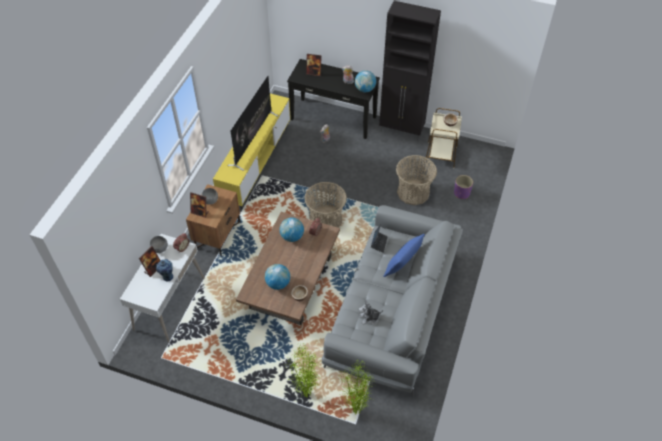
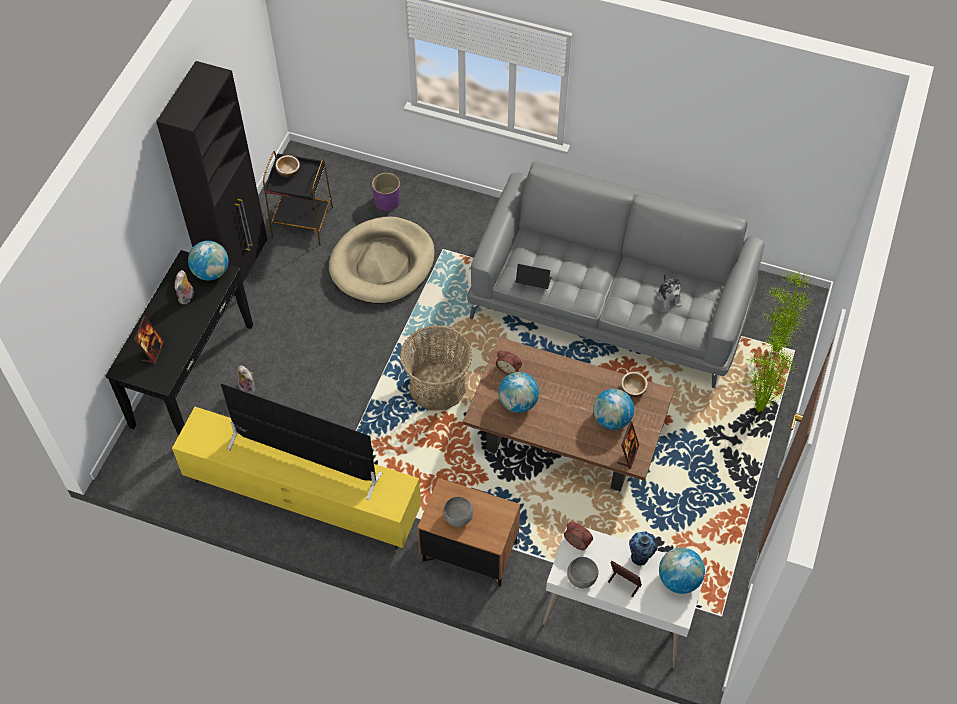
camera: 90 degrees left, 5 degrees up
picture frame [190,192,209,218] -> picture frame moved to [617,421,639,469]
blue pillow [383,234,425,277] -> none
basket [396,155,437,205] -> beige dog bed [329,217,435,304]
beige side table [425,108,462,168] -> black side table [263,151,333,246]
none -> globe [659,547,705,594]

